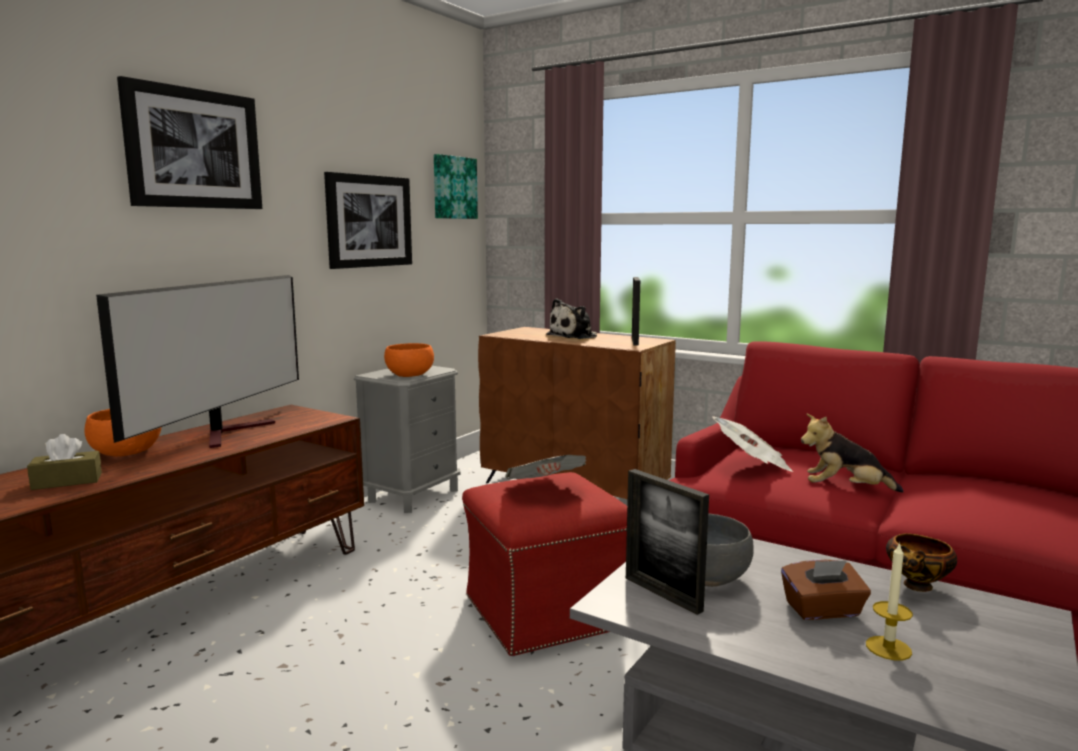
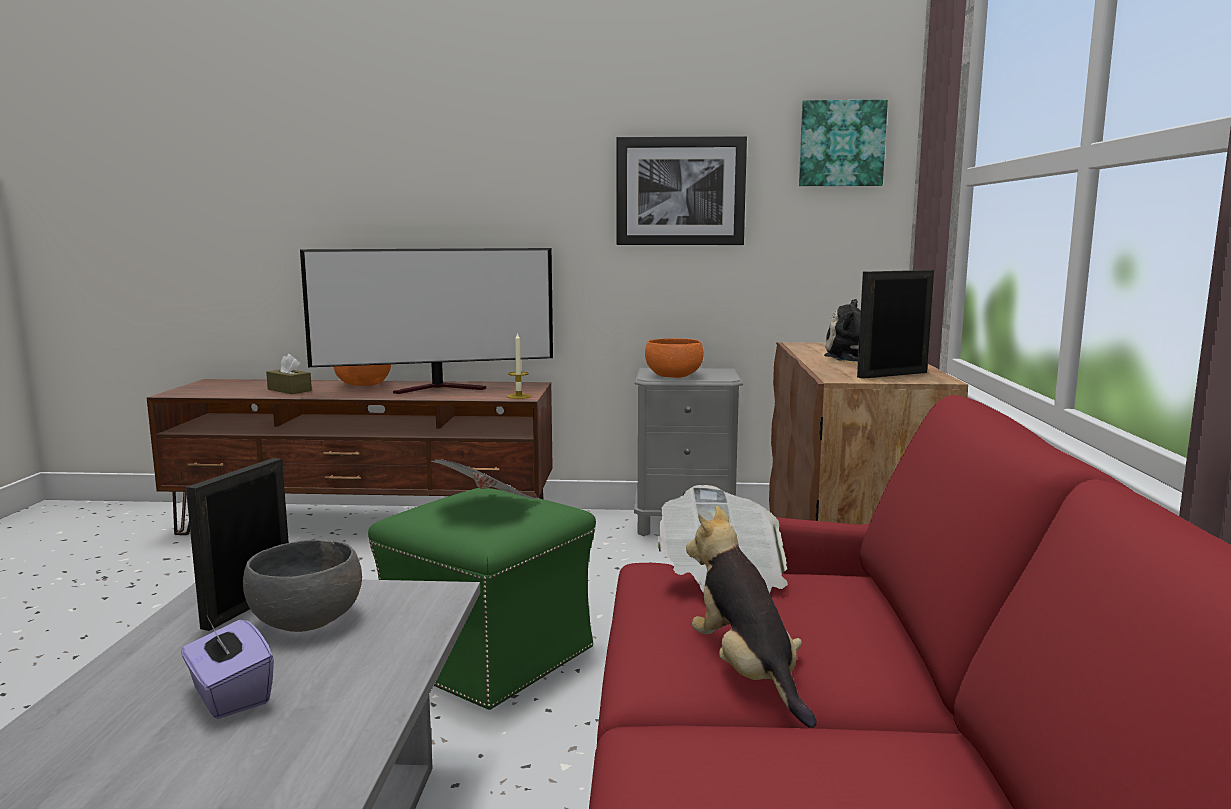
camera: 60 degrees right, 0 degrees up
picture [117,76,262,209] -> none
red ottoman [462,472,627,657] -> green ottoman [368,488,596,710]
brown tissue box [781,560,871,620] -> purple tissue box [181,616,274,719]
candle [866,542,913,660] -> candle moved to [507,332,531,399]
bowl [886,533,957,592] -> none

